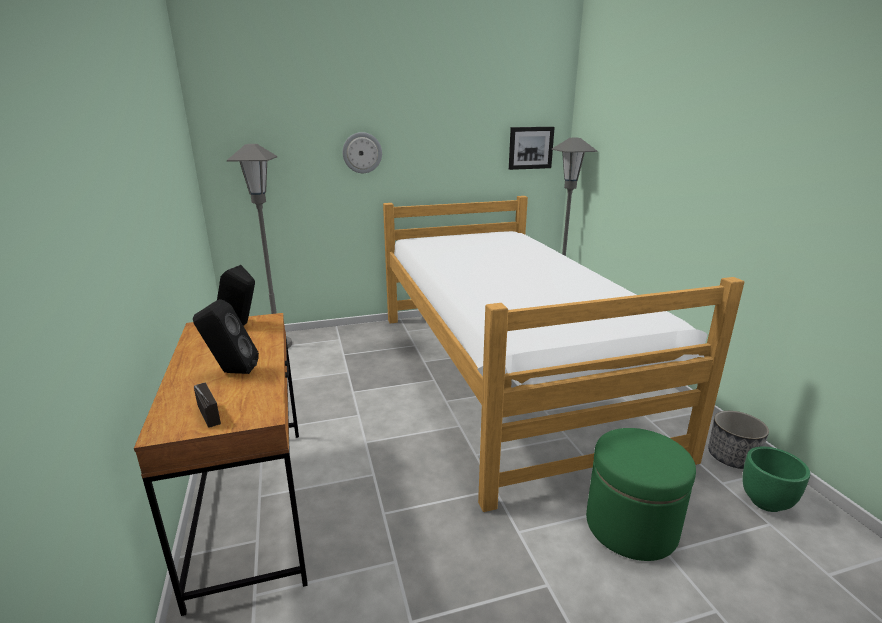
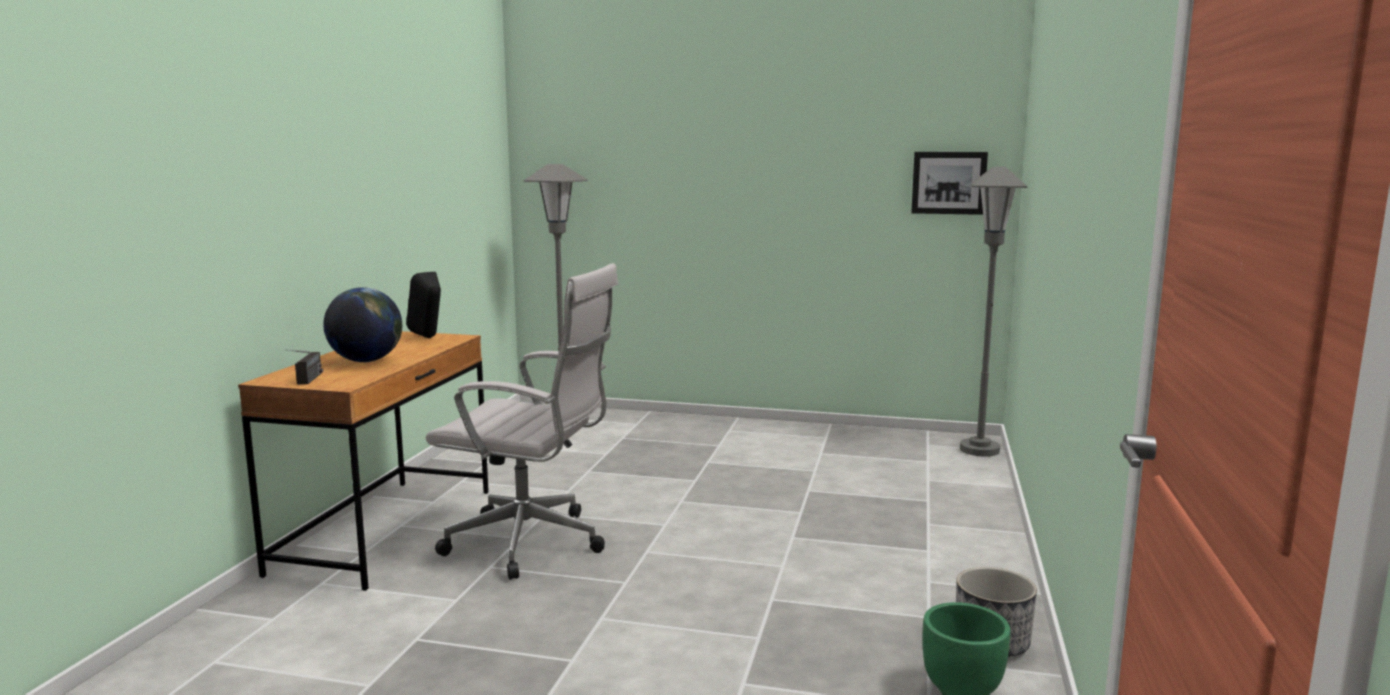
camera: 30 degrees right, 10 degrees down
black speaker [193,299,259,374] -> globe [323,287,402,362]
wall clock [343,132,382,173] -> none
bed [383,196,744,512] -> none
green ottoman [586,428,696,561] -> none
none -> white office chair [426,263,618,580]

